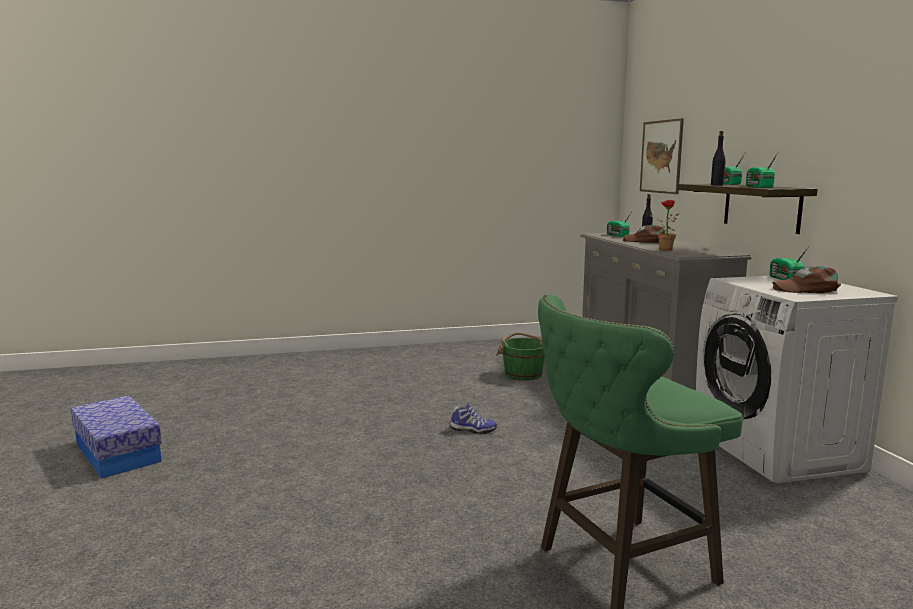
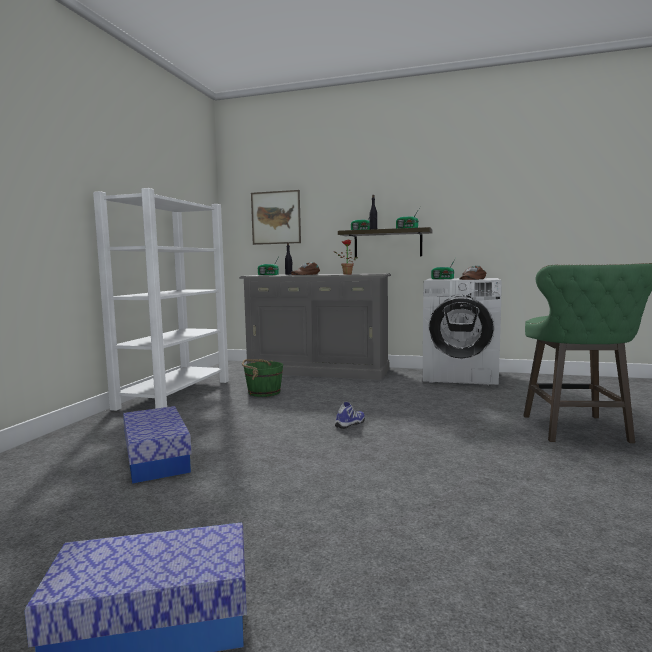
camera: 60 degrees left, 5 degrees down
none -> white bookcase [93,188,229,411]
none -> storage box [123,406,192,484]

